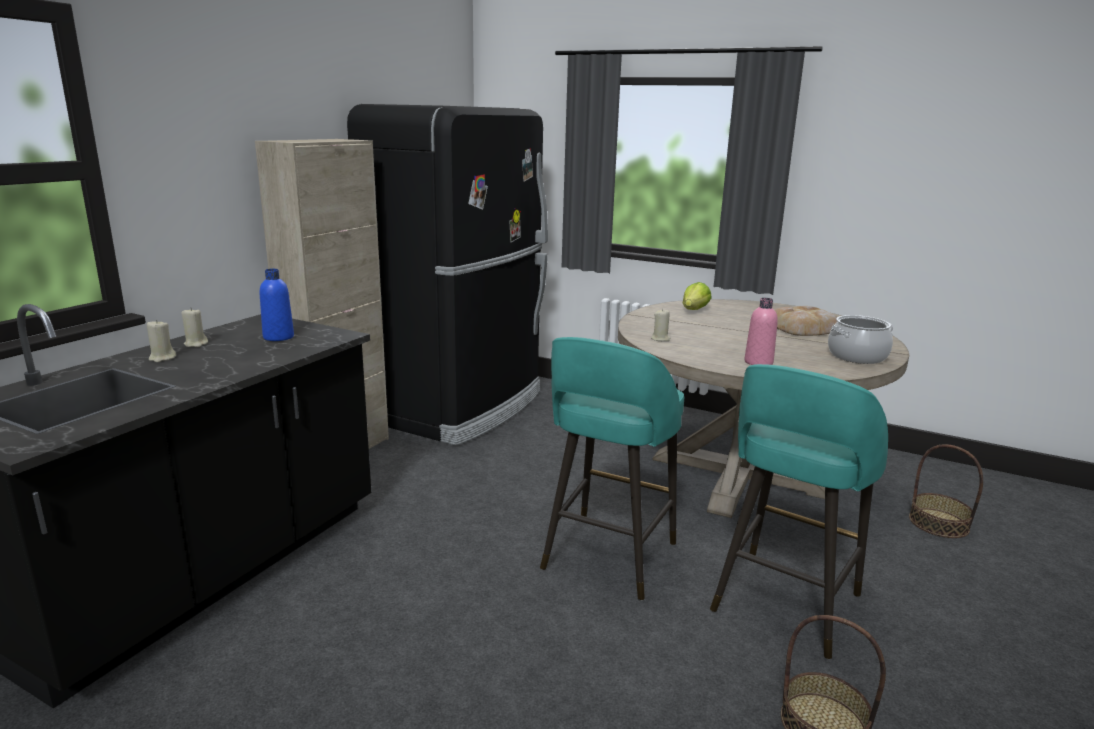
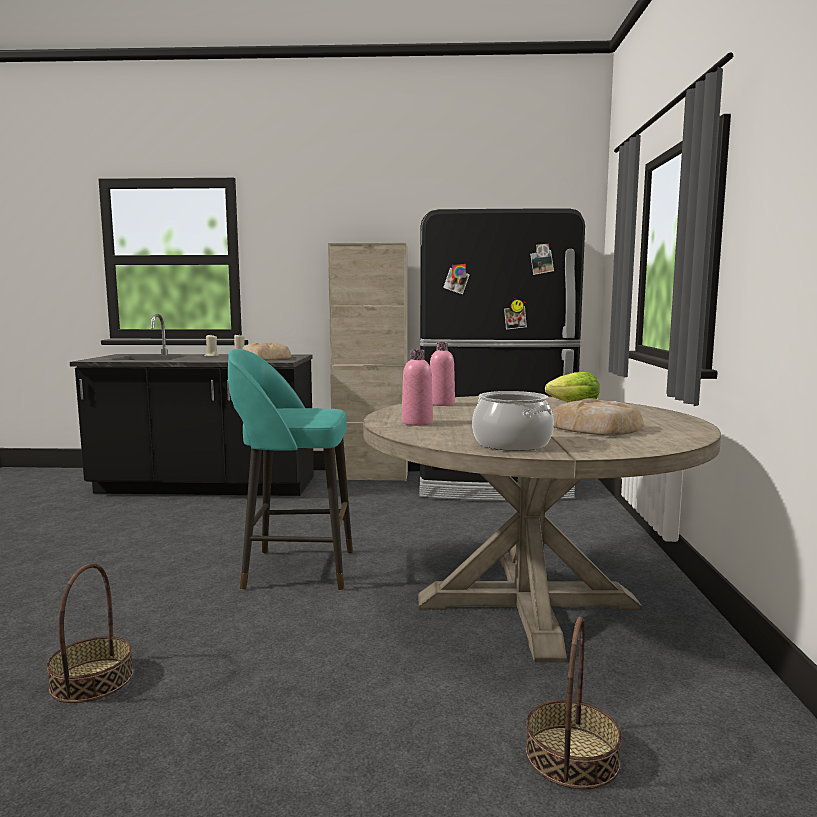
camera: 65 degrees right, 10 degrees down
blue bottle [260,269,294,341] -> bread [242,342,291,360]
beige candle [651,309,671,341] -> pink bottle [430,342,455,406]
turquoise stool [710,364,888,659] -> none

